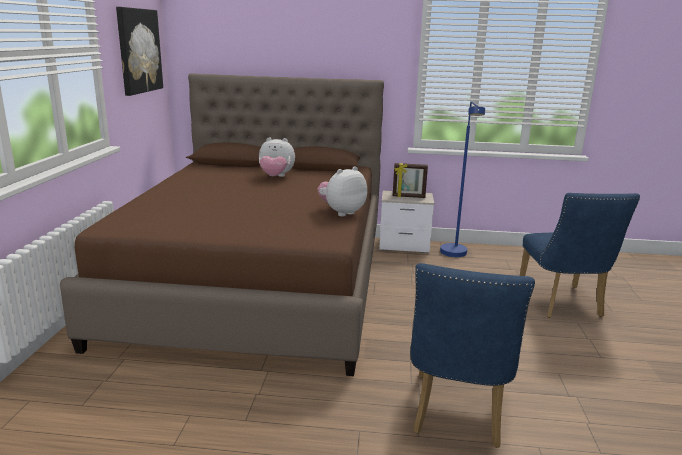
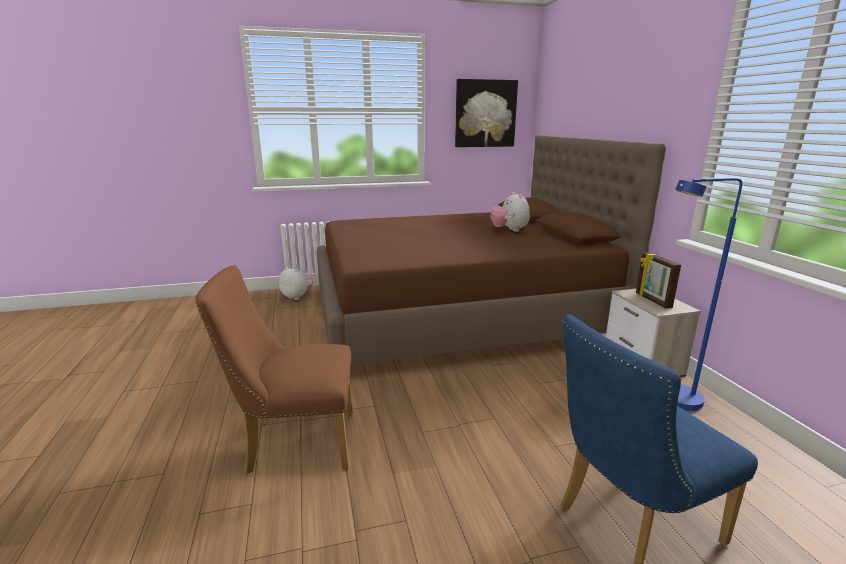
camera: 70 degrees right, 0 degrees up
plush toy [318,166,367,217] -> plush toy moved to [279,267,314,300]
blue chair [410,263,535,448] -> brown chair [195,265,353,474]

